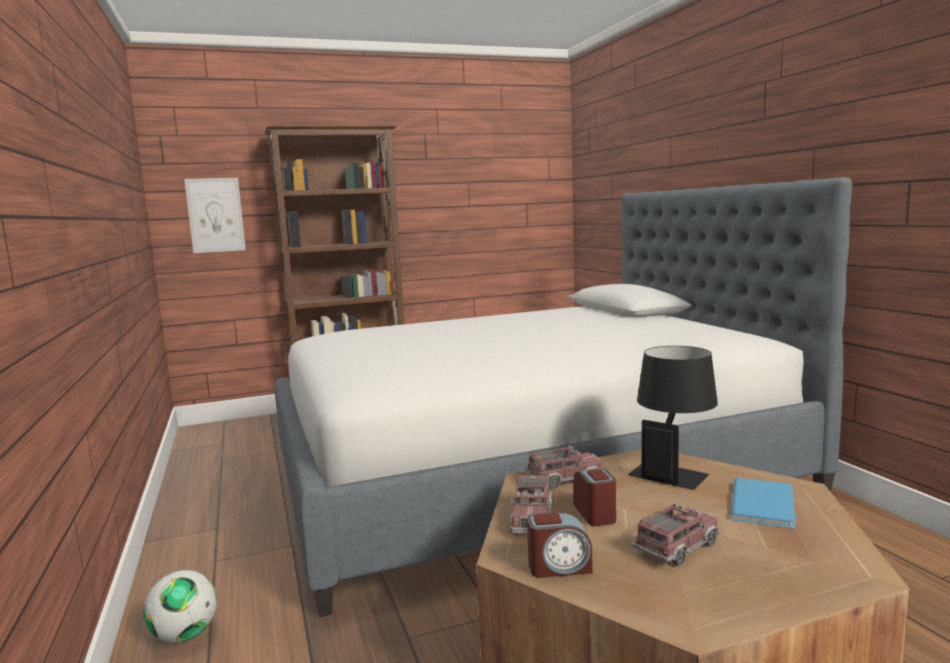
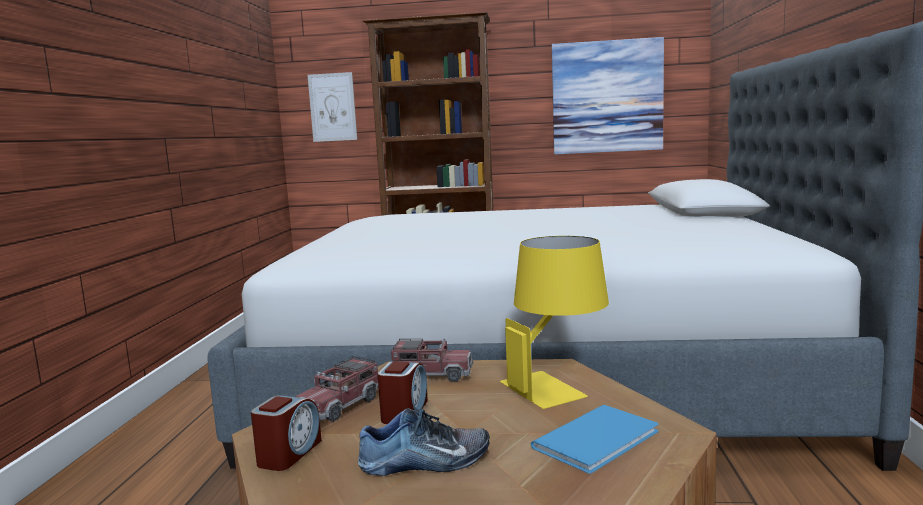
camera: 25 degrees right, 0 degrees up
football [143,570,217,643] -> none
alarm clock [527,512,593,578] -> alarm clock turned 90 degrees counterclockwise [251,395,322,471]
black table lamp [628,346,718,490] -> yellow table lamp [500,236,609,409]
toy truck [632,503,720,566] -> shoe [358,408,490,476]
none -> picture [552,37,664,154]

